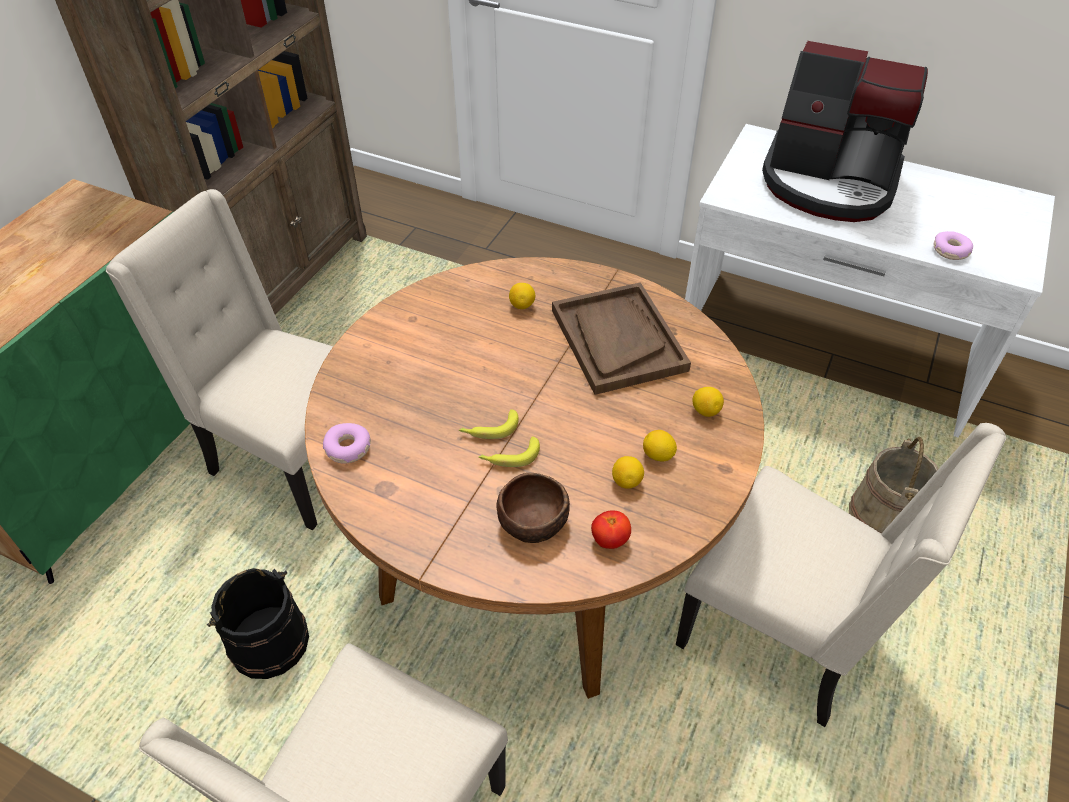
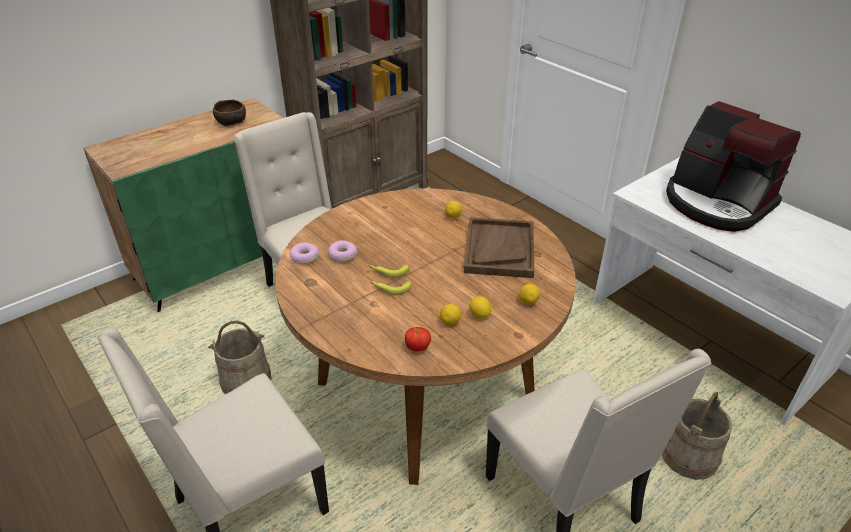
camera: 25 degrees right, 10 degrees down
black bucket [207,568,309,679] -> beige bucket [208,321,272,394]
brown bowl [496,473,570,543] -> brown bowl moved to [213,100,246,126]
donut [934,231,973,260] -> donut moved to [328,240,357,262]

